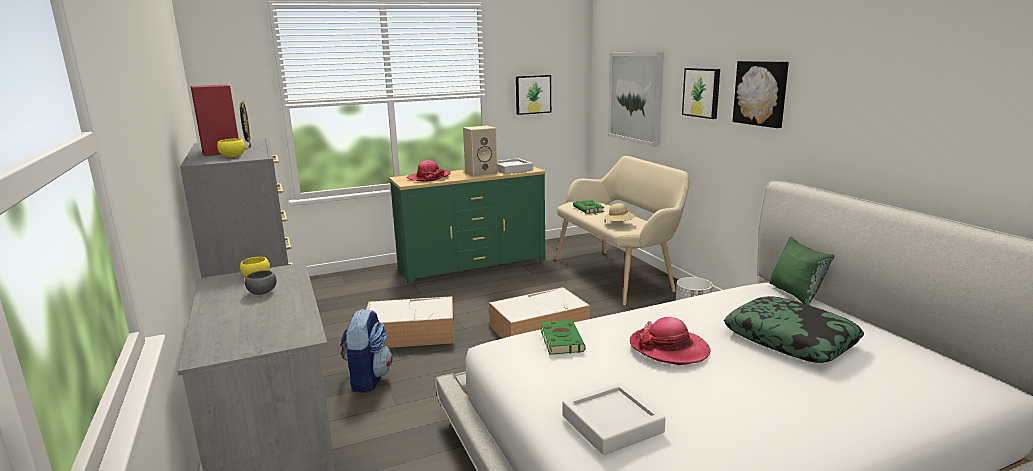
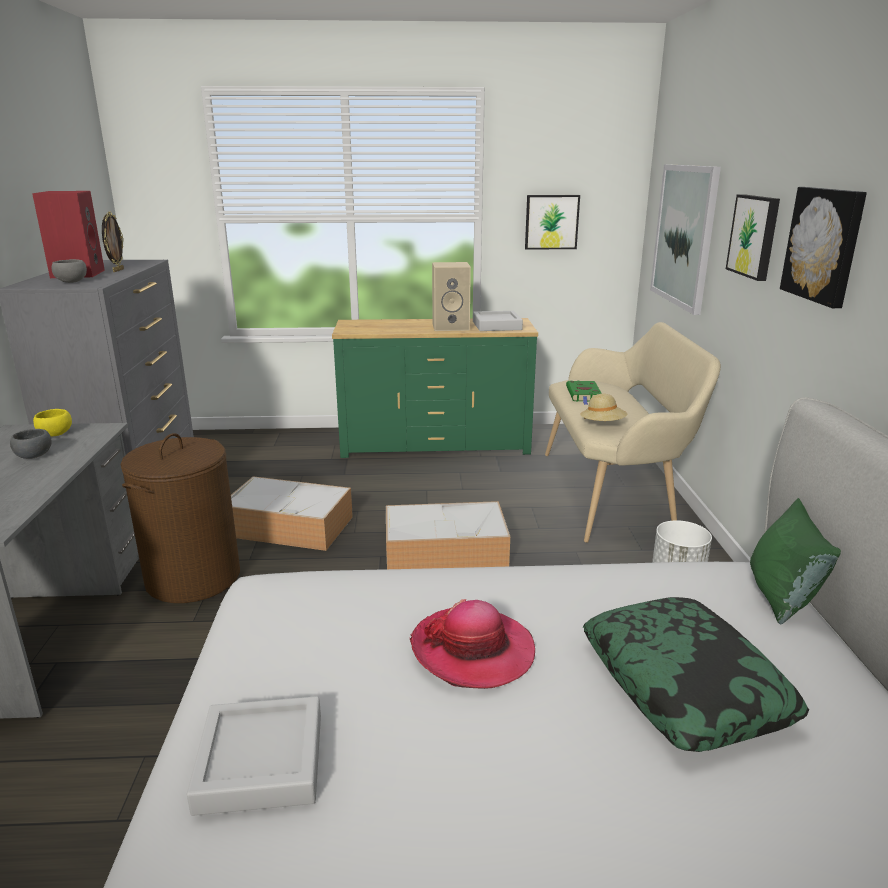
camera: 20 degrees right, 5 degrees up
yellow bowl [217,139,245,157] -> grey bowl [52,259,87,283]
backpack [340,309,393,393] -> brown laundry basket [120,433,240,603]
hat [407,160,451,182] -> none
green book [540,320,586,355] -> none

